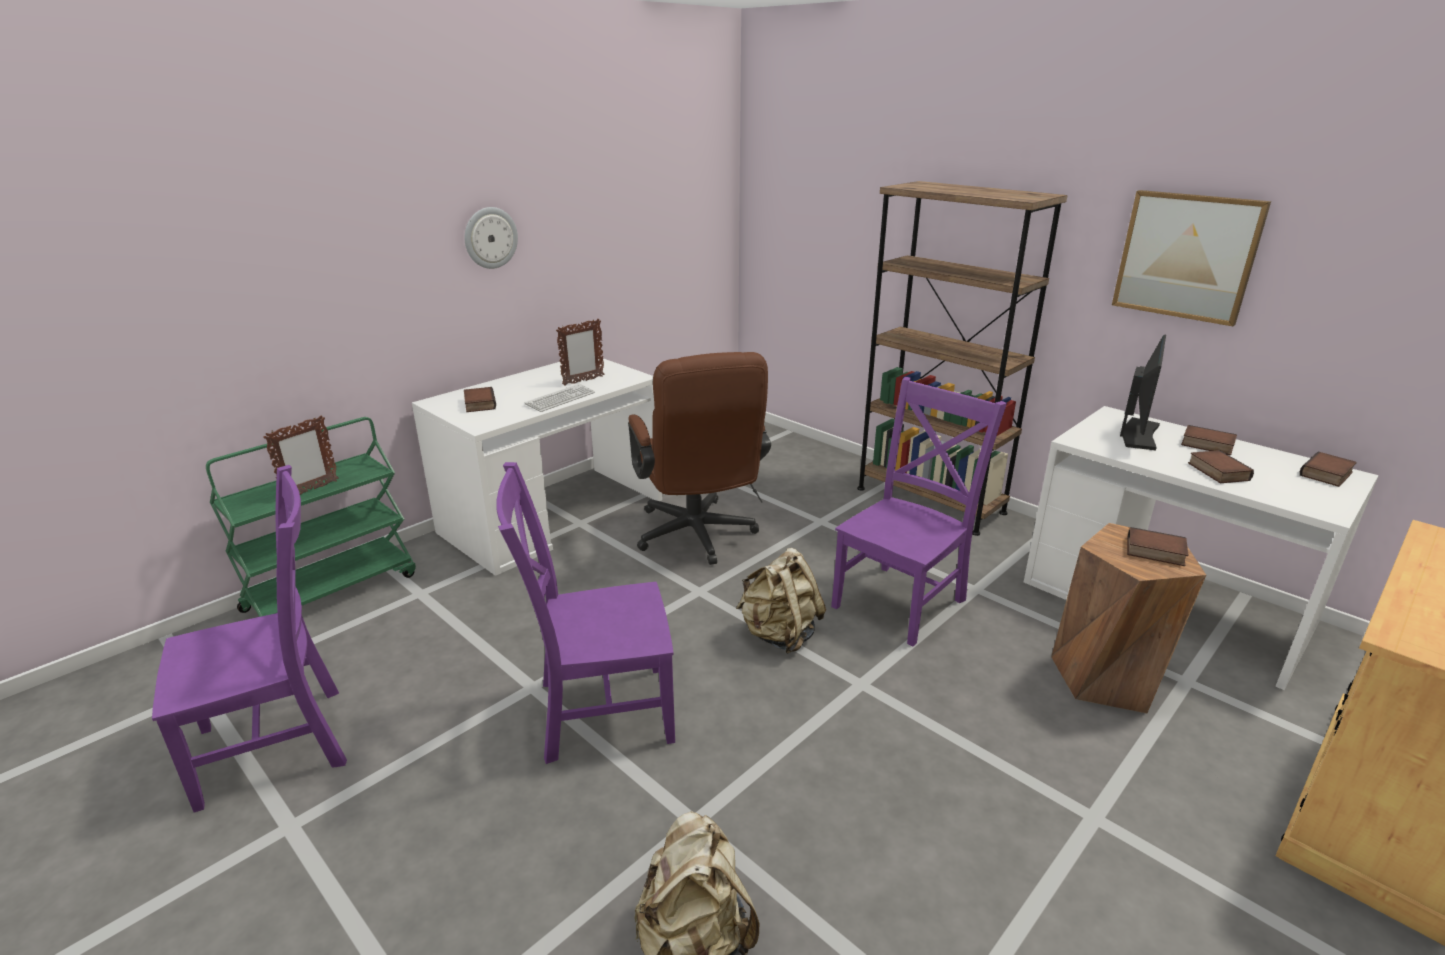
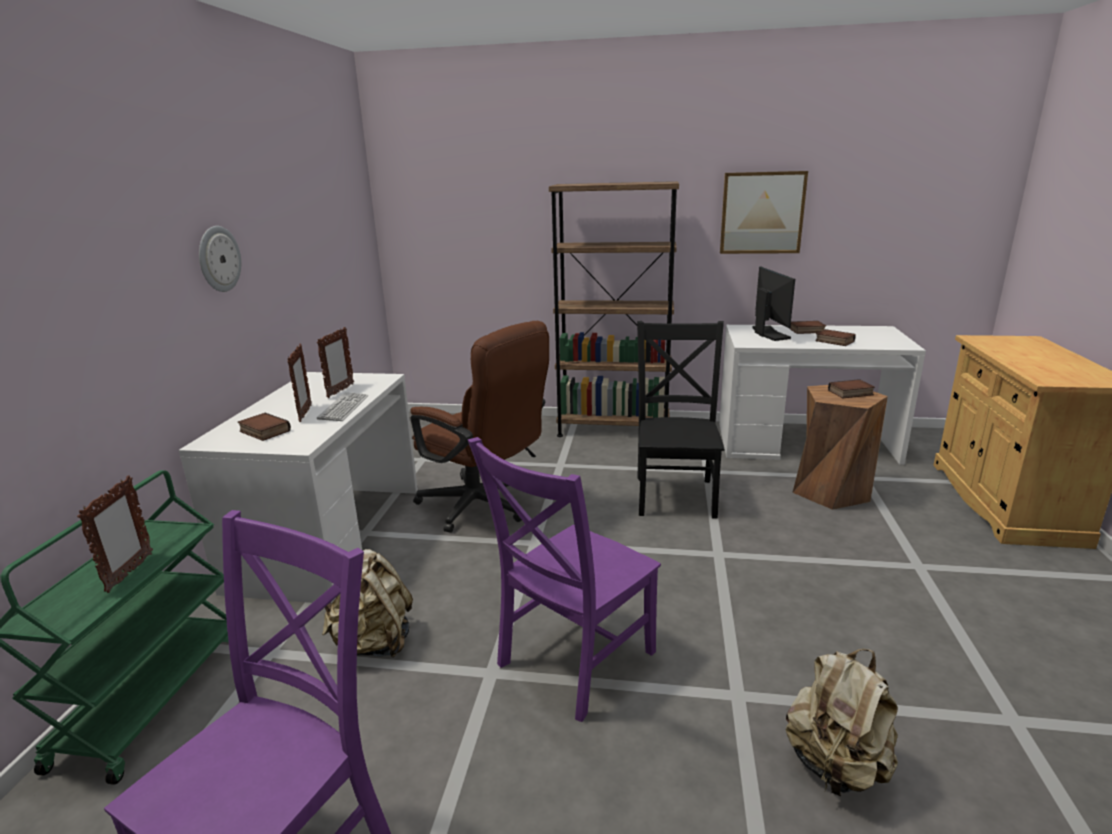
camera: 35 degrees left, 5 degrees down
beige backpack [736,548,826,654] -> beige backpack moved to [322,549,413,658]
purple chair [831,377,1007,646] -> black chair [637,321,724,519]
book [1300,452,1357,487] -> none
none -> picture frame [287,343,312,422]

